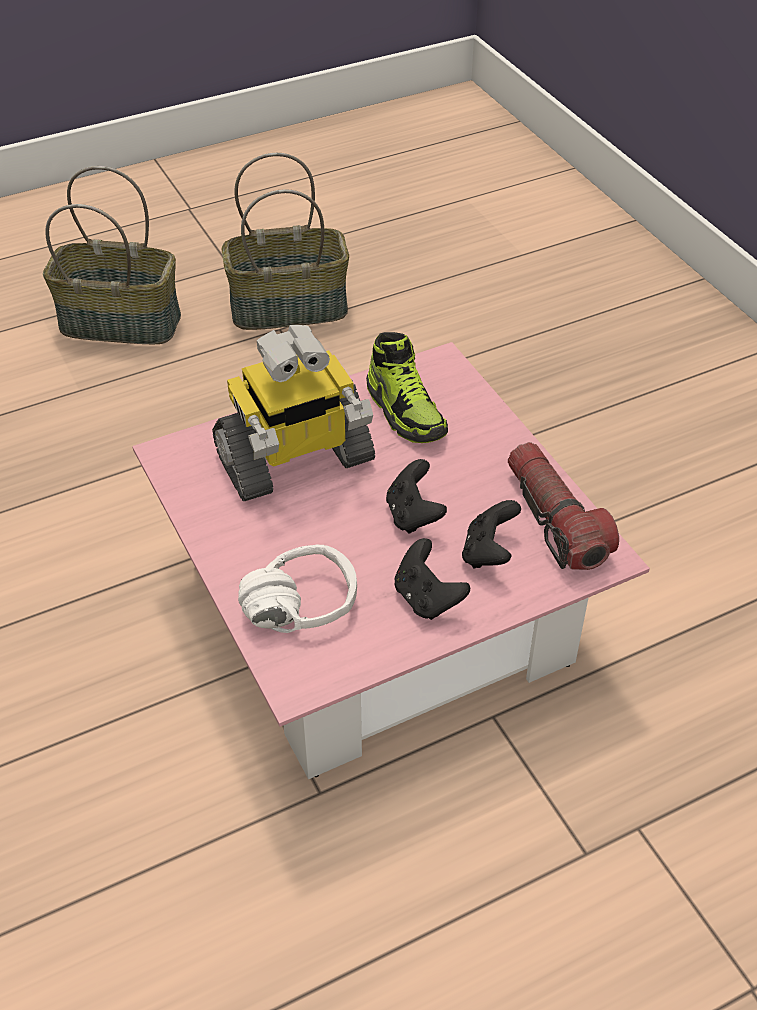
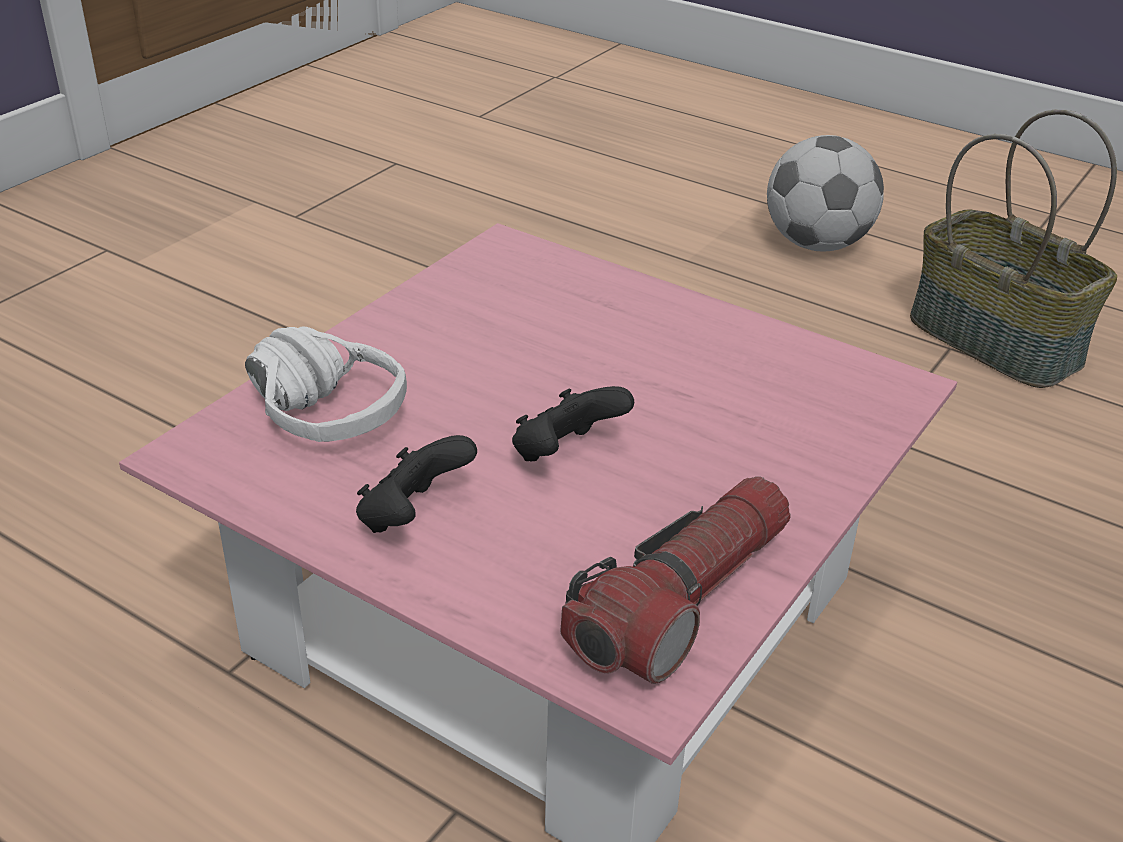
camera: 60 degrees right, 10 degrees down
basket [43,166,181,344] -> football [767,135,884,252]
toy robot [212,325,375,501] -> none
shoe [366,332,448,443] -> none
black game controller [462,500,521,568] -> none

